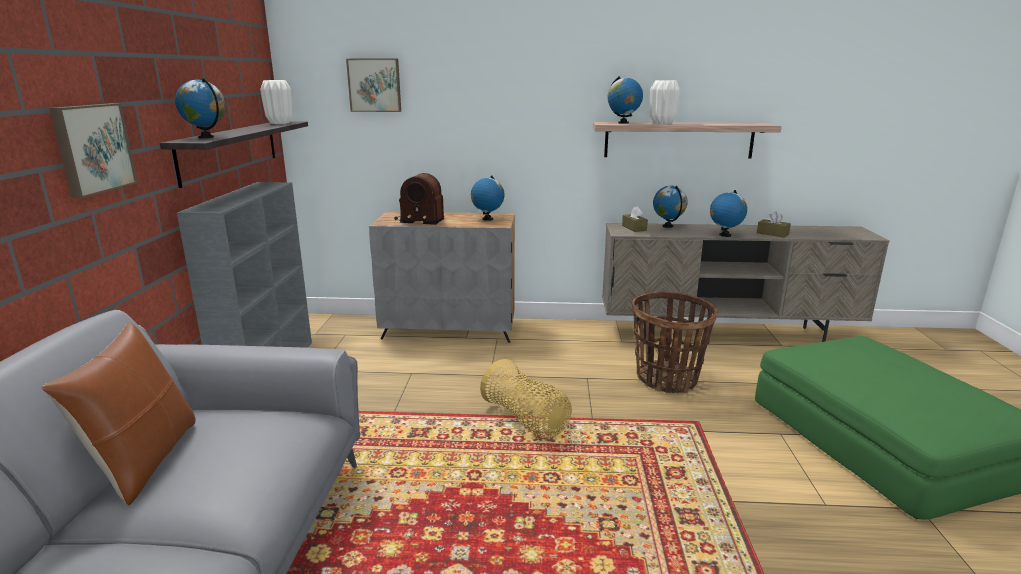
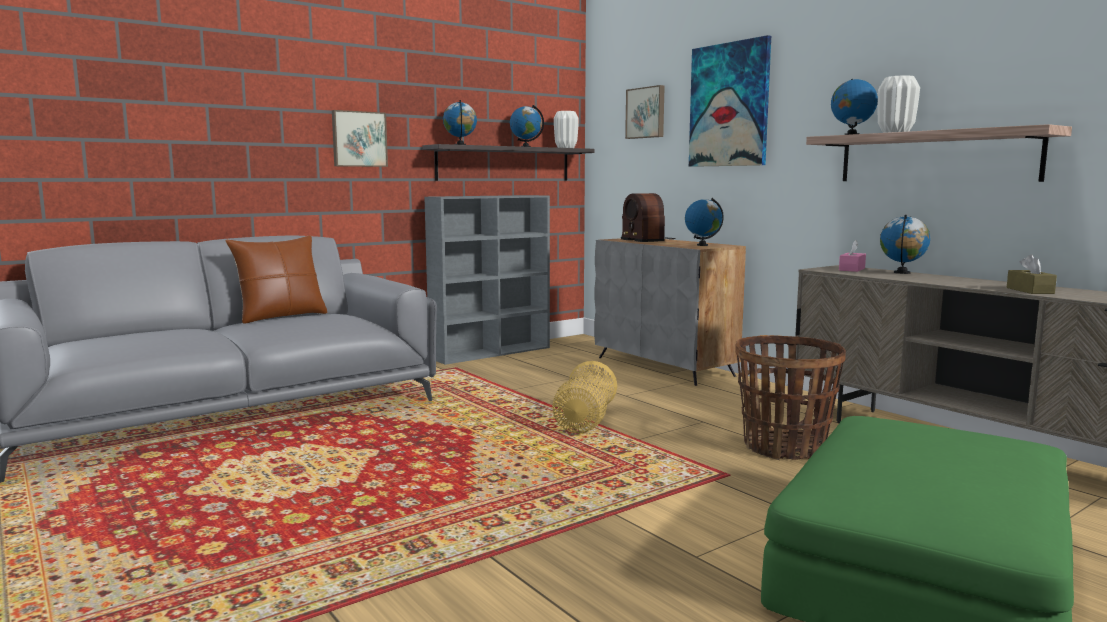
camera: 50 degrees right, 10 degrees down
brown tissue box [622,206,648,232] -> pink tissue box [839,240,866,272]
globe [710,190,747,237] -> globe moved to [510,105,544,147]
none -> picture [689,35,771,167]

